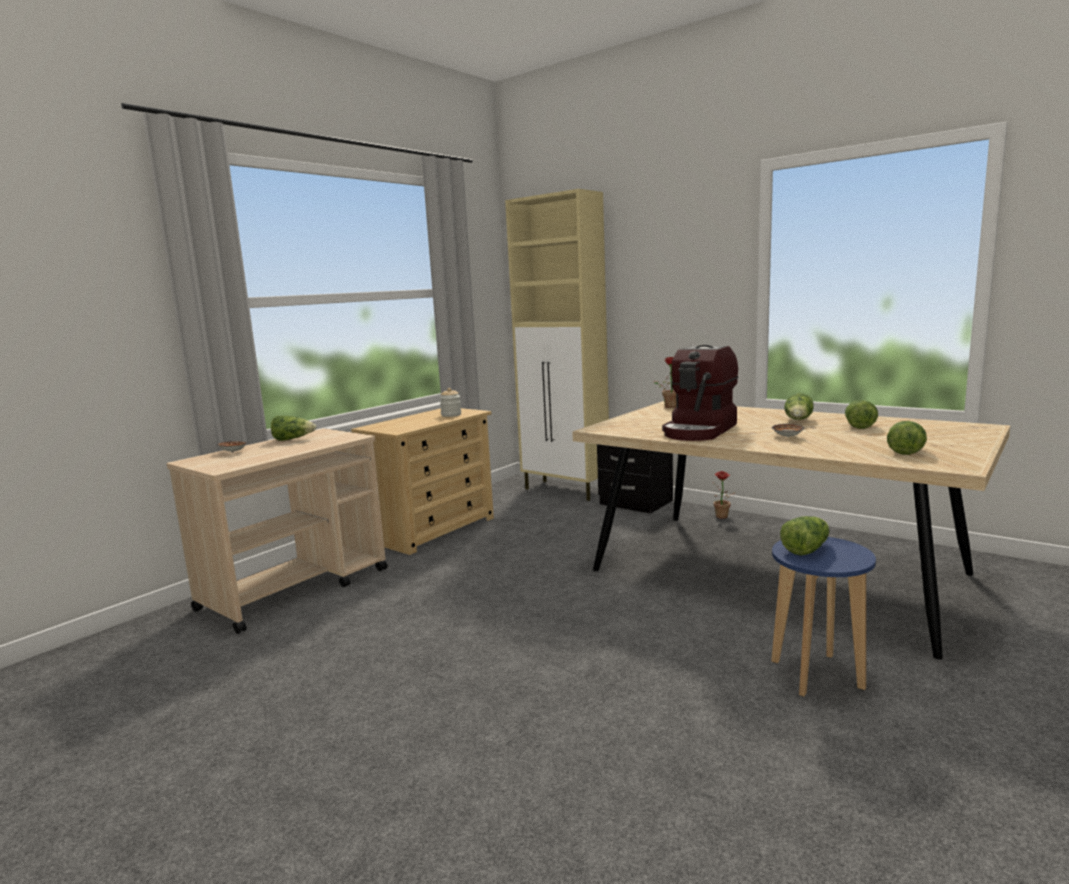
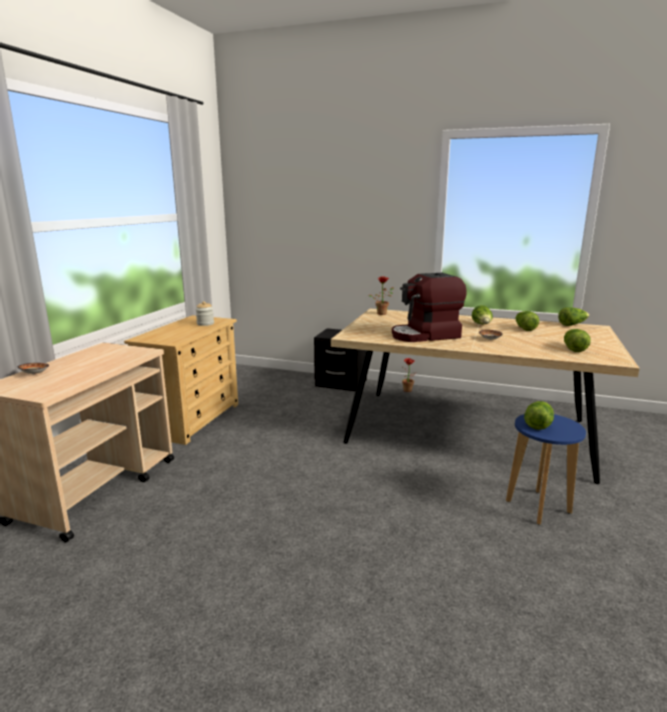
camera: 20 degrees left, 5 degrees up
lettuce [271,416,316,441] -> lettuce moved to [558,307,589,326]
beige cabinet [505,189,609,501] -> none
coffee machine [662,345,738,441] -> coffee machine turned 60 degrees clockwise [392,273,467,342]

